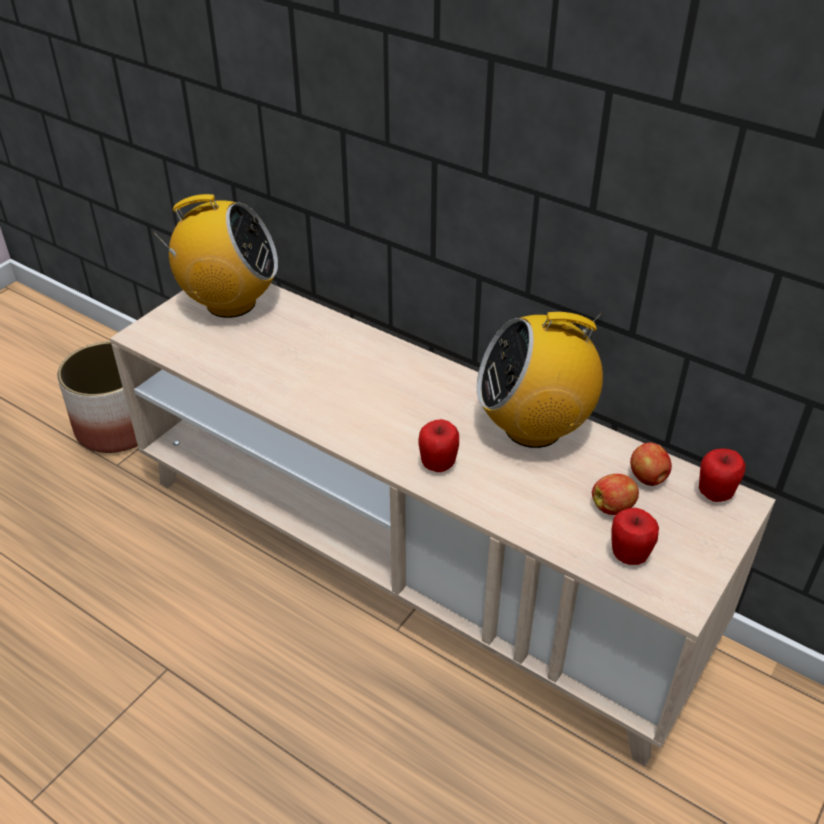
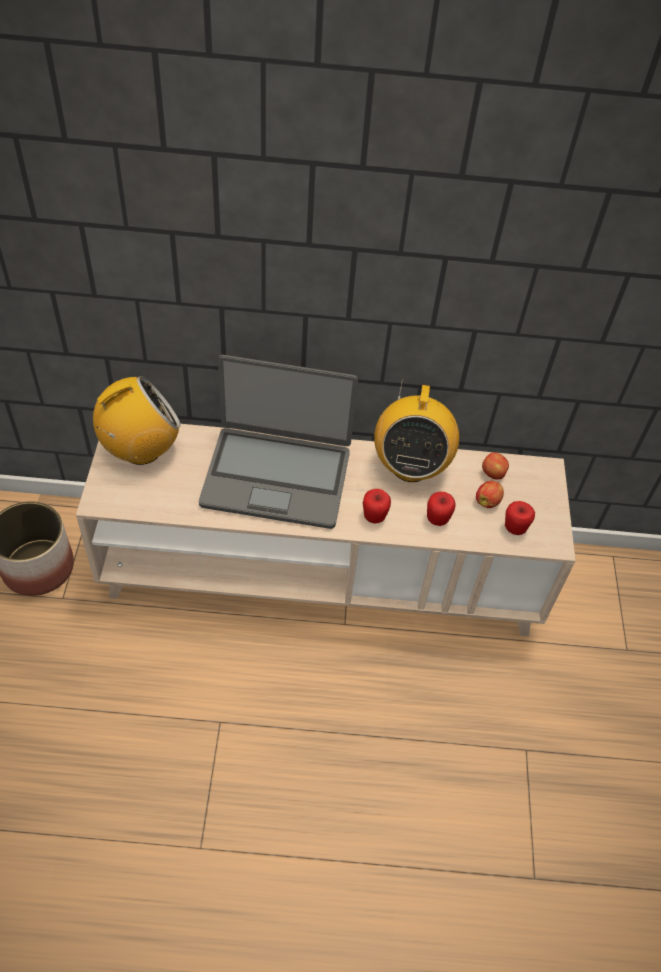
camera: 35 degrees left, 10 degrees up
radio [477,312,603,448] -> radio turned 45 degrees counterclockwise [374,379,459,482]
apple [699,448,746,502] -> apple moved to [427,492,455,526]
none -> laptop [199,355,358,529]

